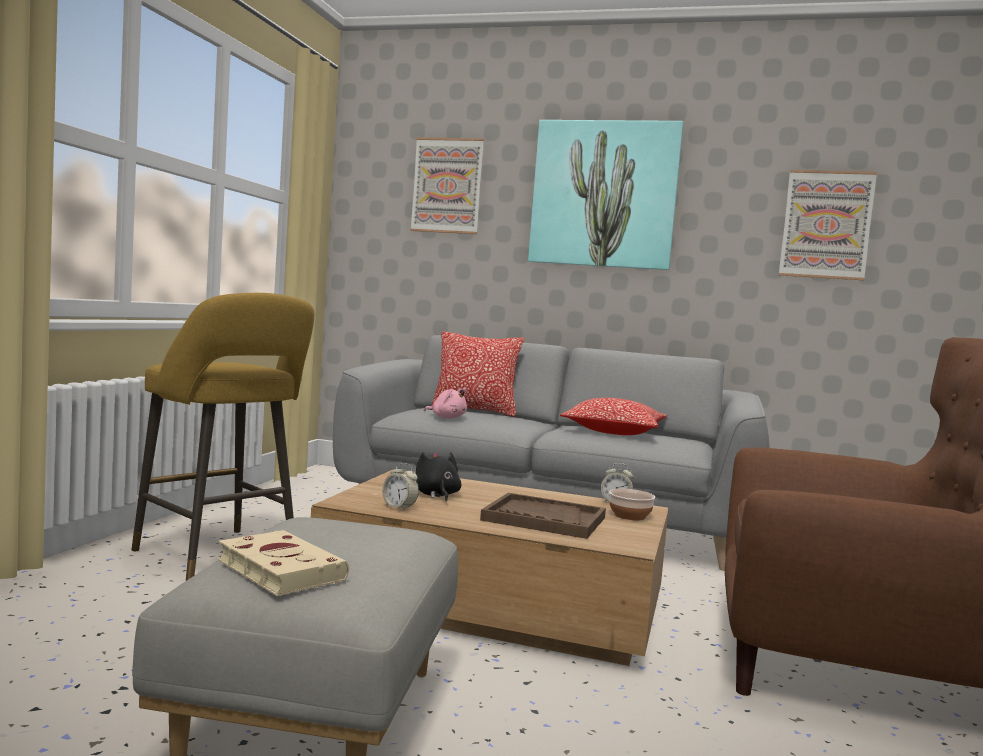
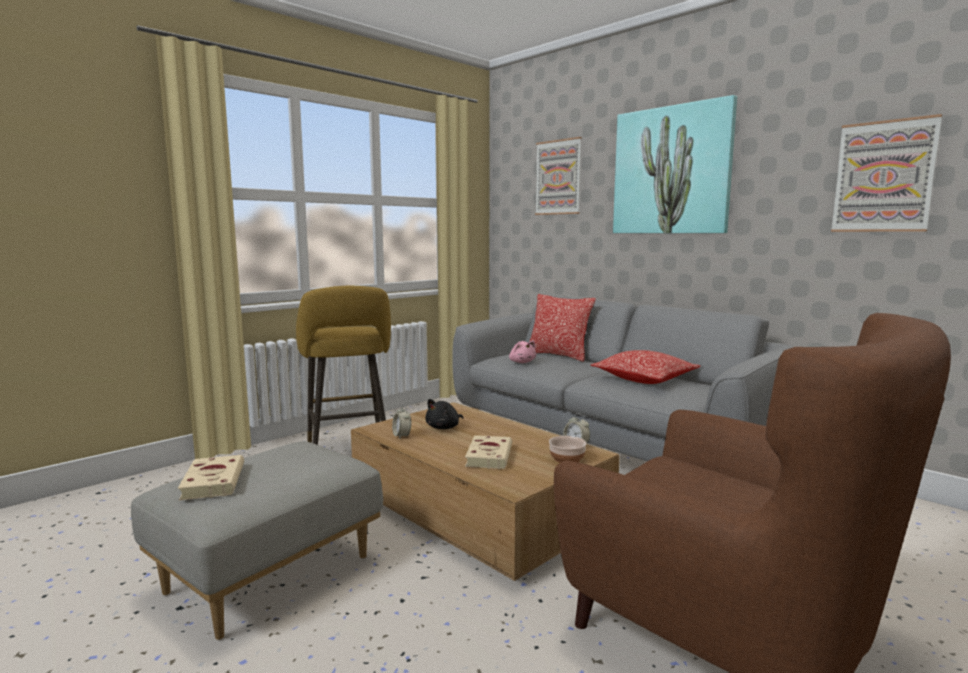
camera: 30 degrees right, 5 degrees up
black plush toy [415,452,461,502] -> black plush toy turned 150 degrees counterclockwise [425,399,463,429]
brown tray [480,493,606,539] -> beige book [465,435,512,469]

